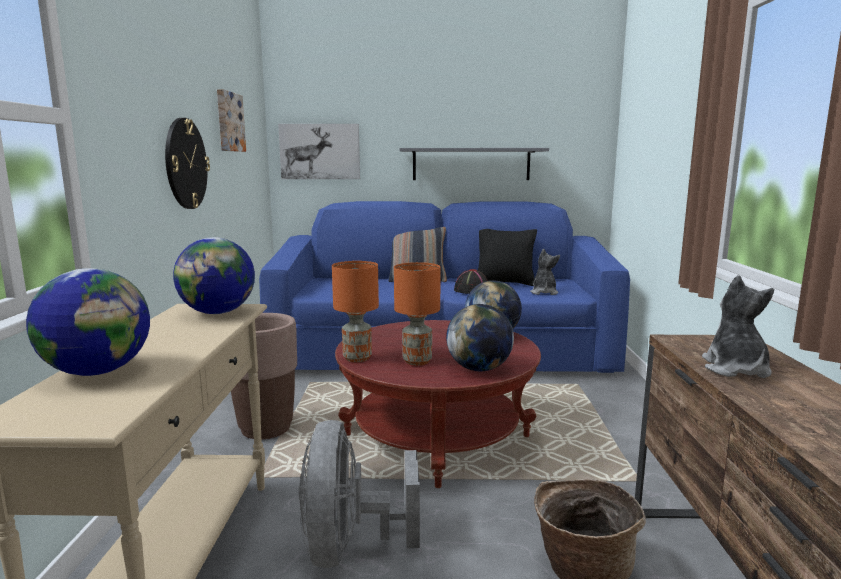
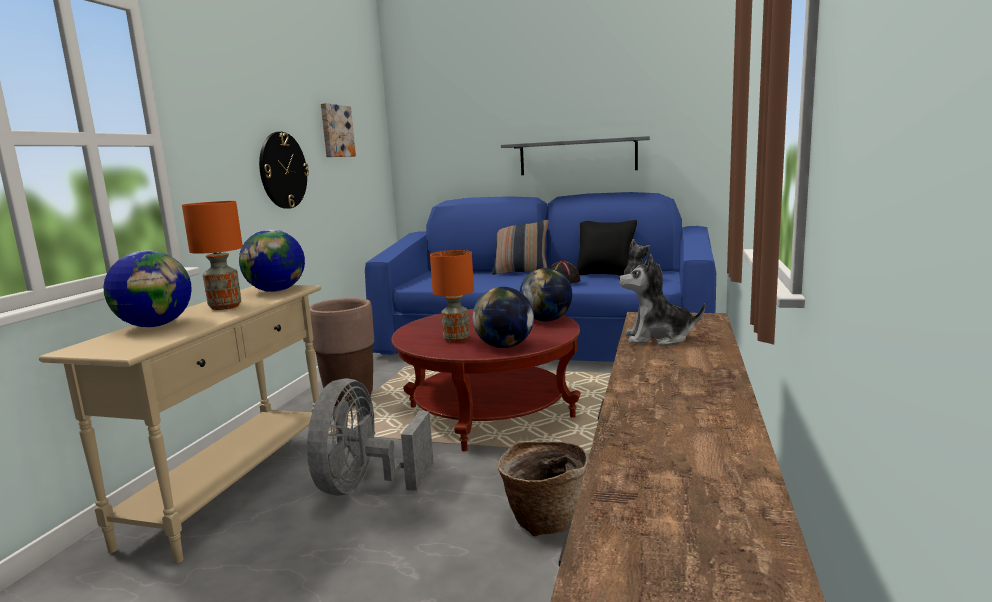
camera: 15 degrees right, 0 degrees up
picture [278,124,360,179] -> none
orange table lamp [332,261,379,362] -> orange table lamp moved to [182,201,243,310]
plush toy [702,275,774,378] -> plush toy turned 105 degrees counterclockwise [619,253,705,346]

